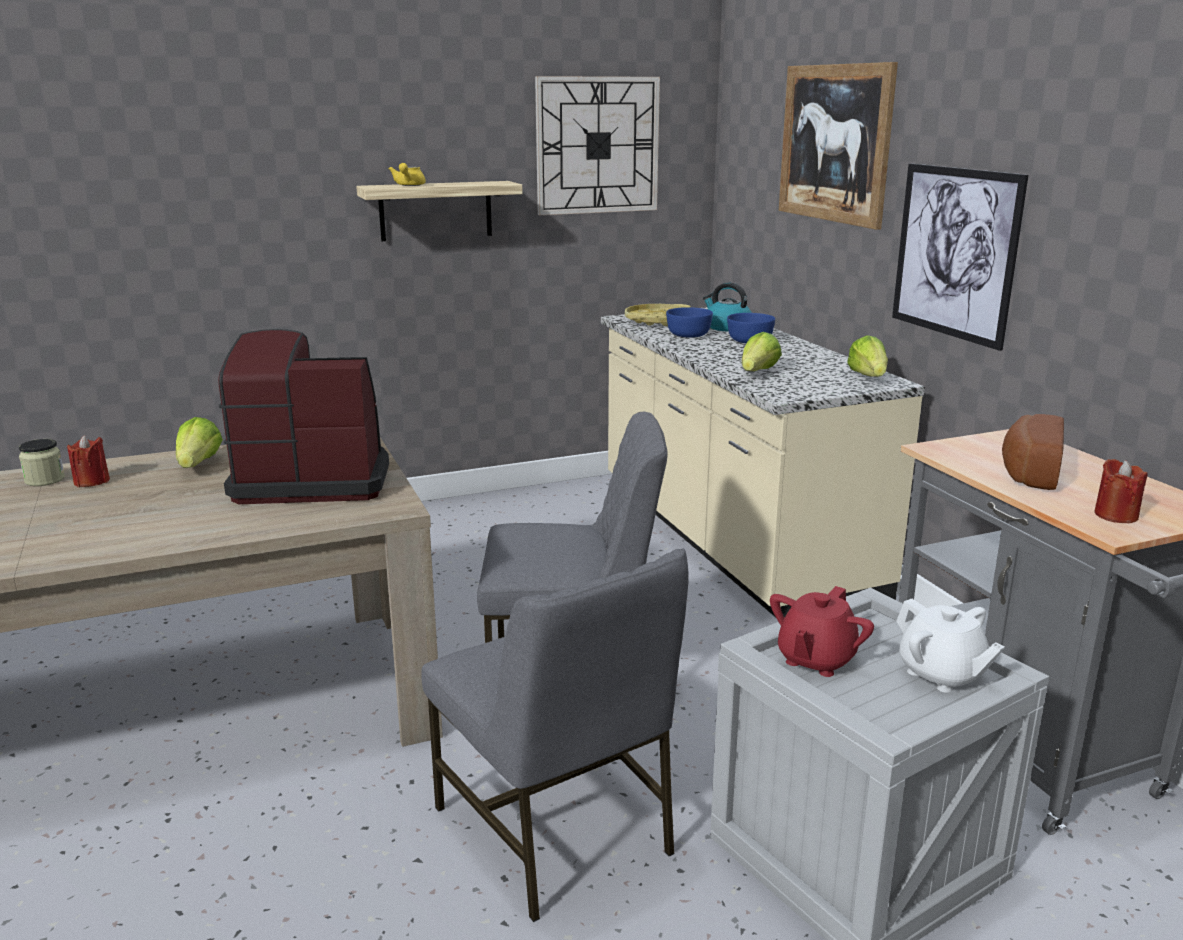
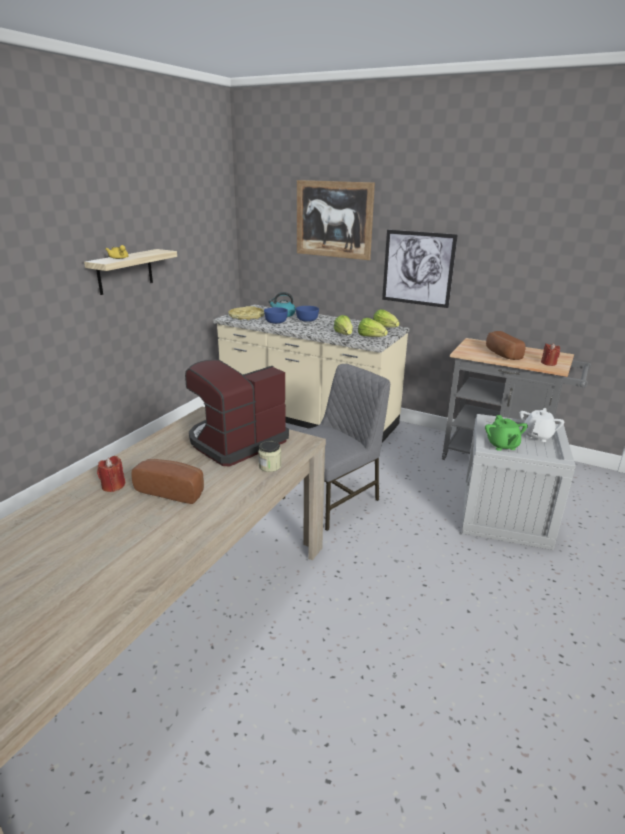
camera: 40 degrees left, 5 degrees up
jar [19,439,65,486] -> jar moved to [258,441,281,472]
lettuce [176,417,223,468] -> lettuce moved to [358,318,388,337]
grey chair [421,549,689,922] -> none
wall clock [535,76,660,215] -> none
red teapot [770,586,874,677] -> green teapot [485,415,528,451]
white teapot [896,599,1005,693] -> white teapot turned 75 degrees counterclockwise [520,408,564,442]
none -> bread [131,459,204,504]

